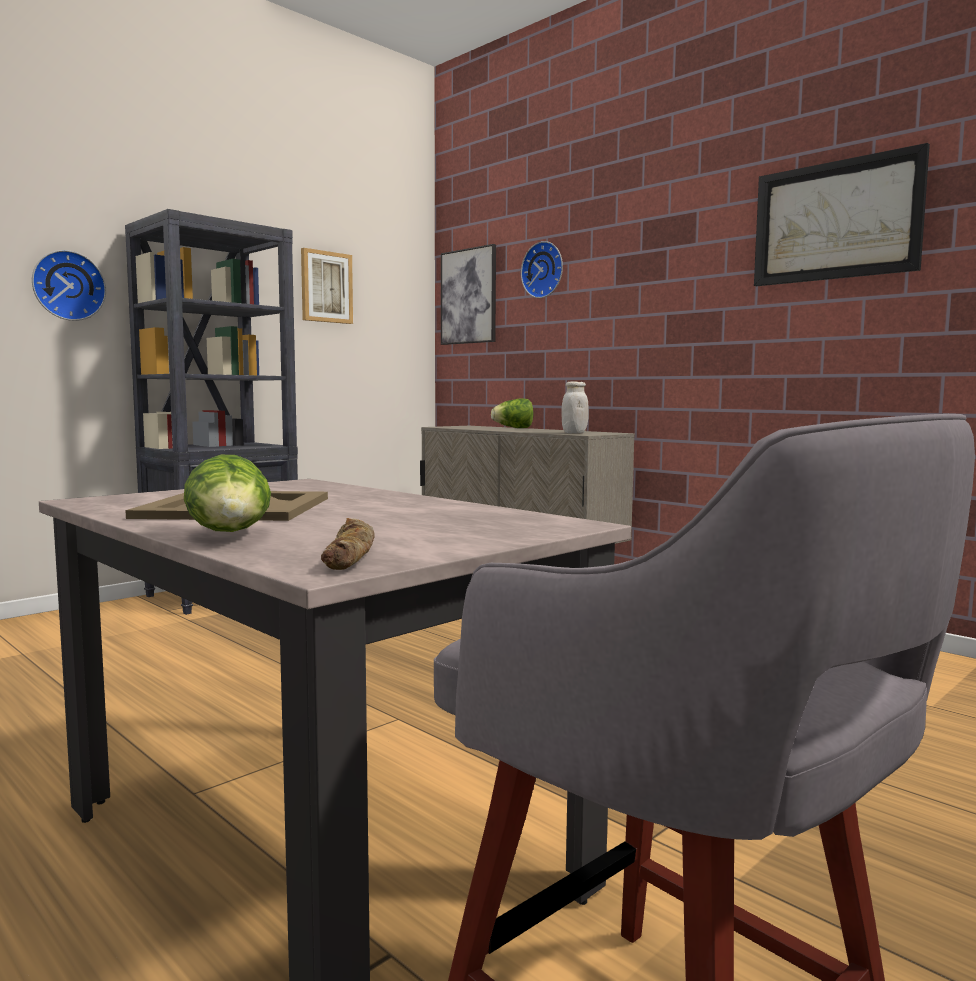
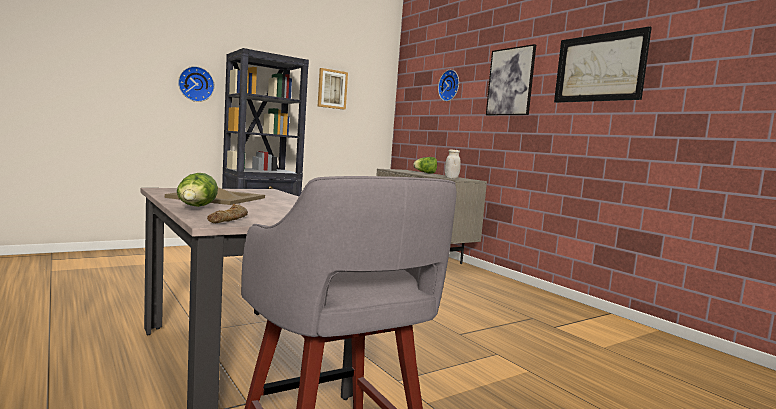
camera: 10 degrees right, 0 degrees up
picture [441,244,496,345] -> picture moved to [486,44,536,115]

